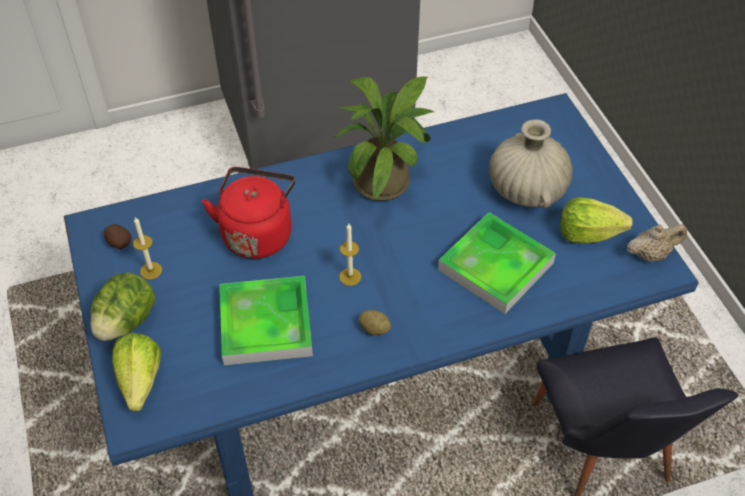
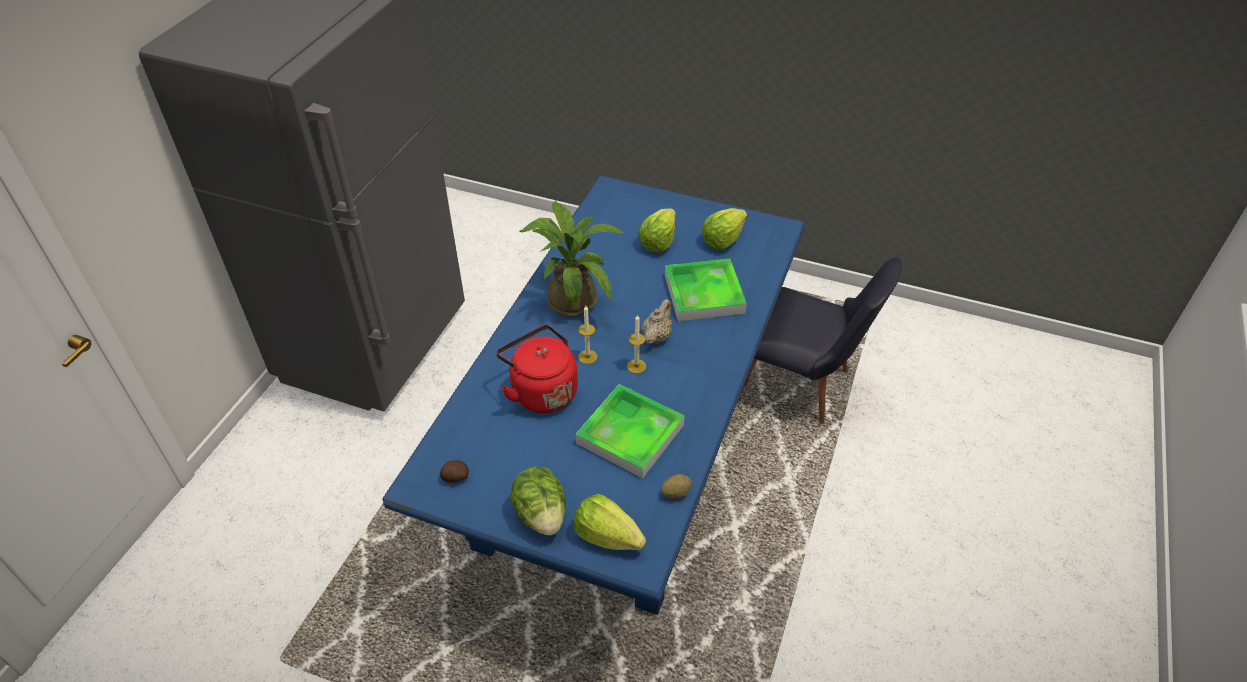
camera: 50 degrees left, 5 degrees down
candle [133,217,162,280] -> candle moved to [578,306,597,364]
potato [359,310,391,335] -> potato moved to [661,474,692,499]
beige vase [489,119,573,208] -> lettuce [638,208,676,252]
beige teapot [627,224,687,261] -> beige teapot moved to [642,299,672,344]

